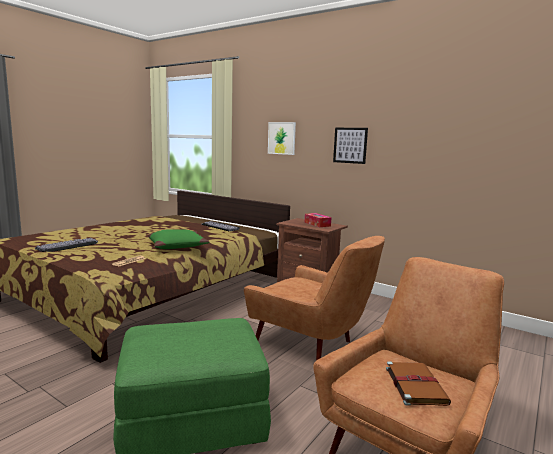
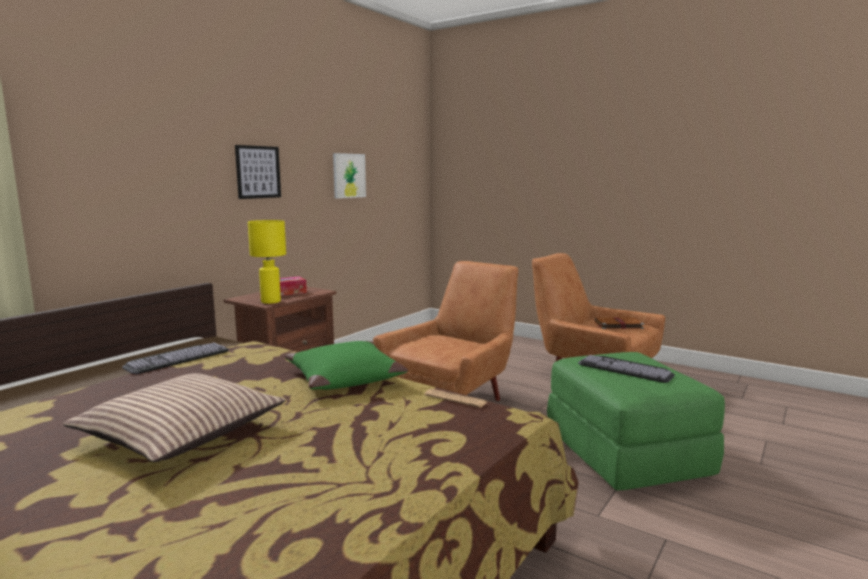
camera: 90 degrees left, 0 degrees up
keyboard [35,238,98,252] -> keyboard moved to [578,355,675,383]
picture [268,122,296,155] -> picture moved to [333,153,366,198]
none -> pillow [63,373,286,462]
none -> yellow table lamp [248,220,286,304]

